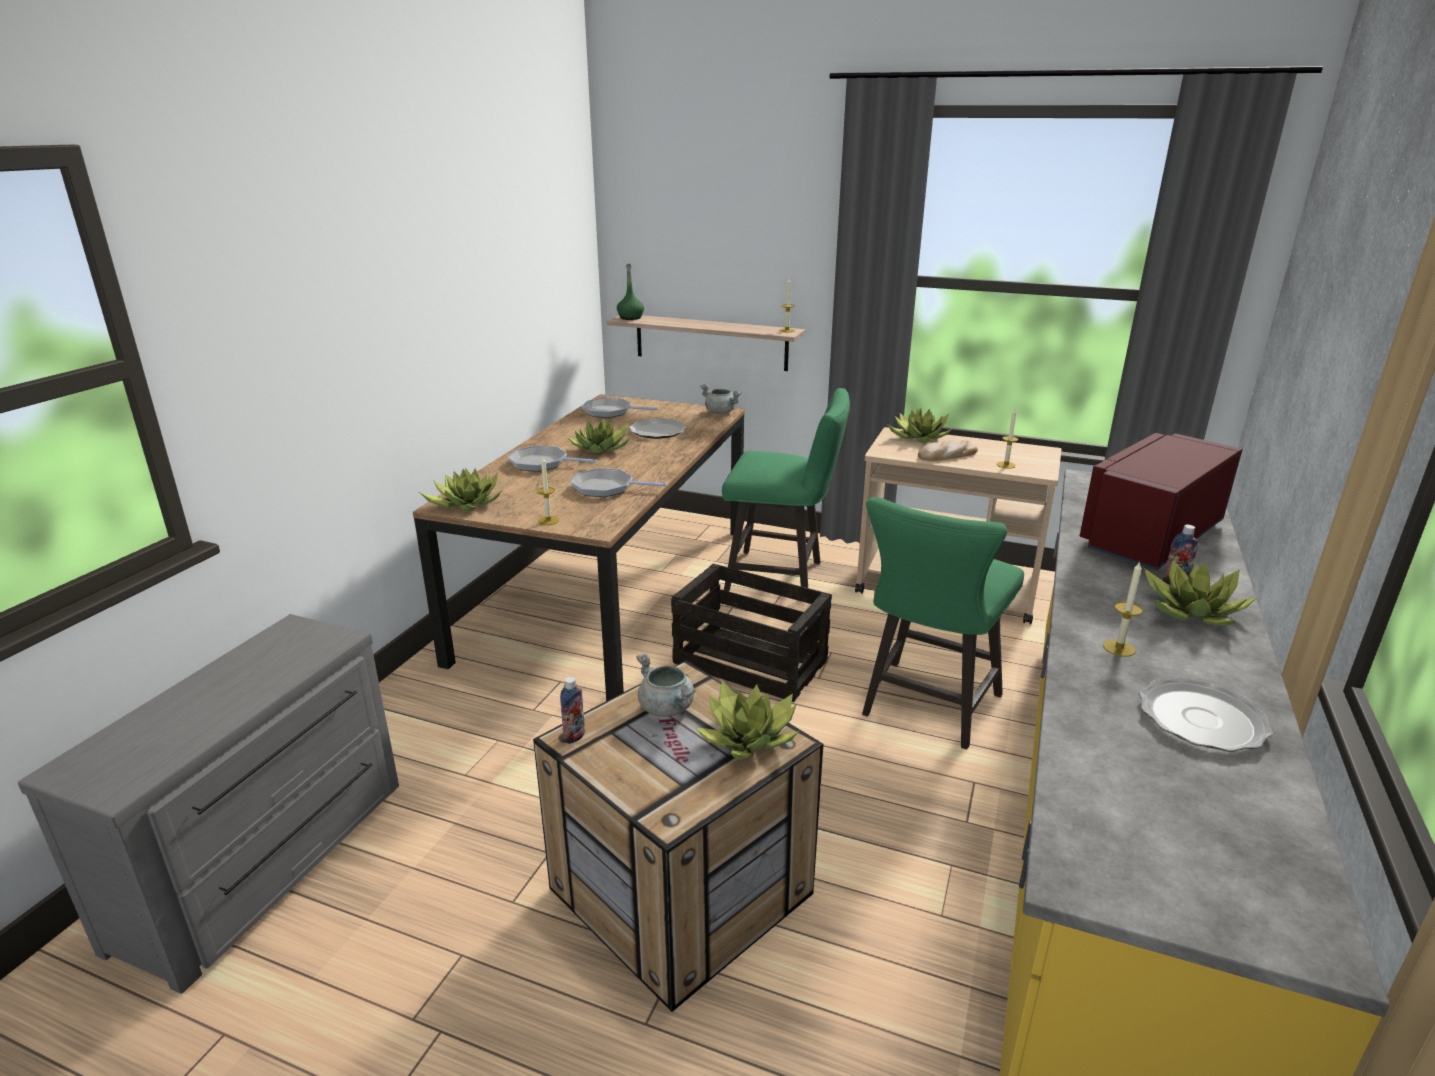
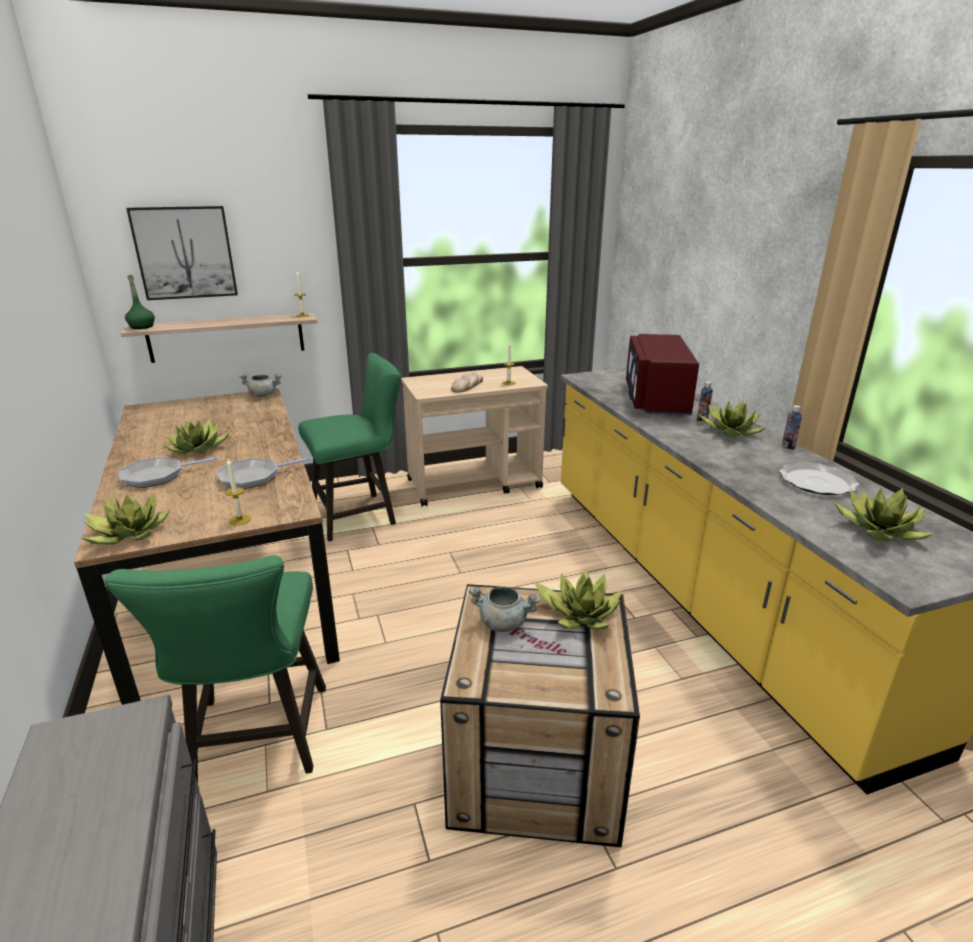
camera: 40 degrees left, 0 degrees up
bottle [560,677,585,744] -> bottle moved to [782,405,802,450]
frying pan [582,398,658,418] -> none
plate [629,418,687,439] -> none
crate [671,564,832,702] -> none
green stool [862,497,1024,749] -> green stool moved to [104,555,326,783]
potted plant [886,408,952,443] -> potted plant moved to [834,488,936,541]
candle [1103,561,1143,657] -> none
none -> picture [126,206,238,300]

